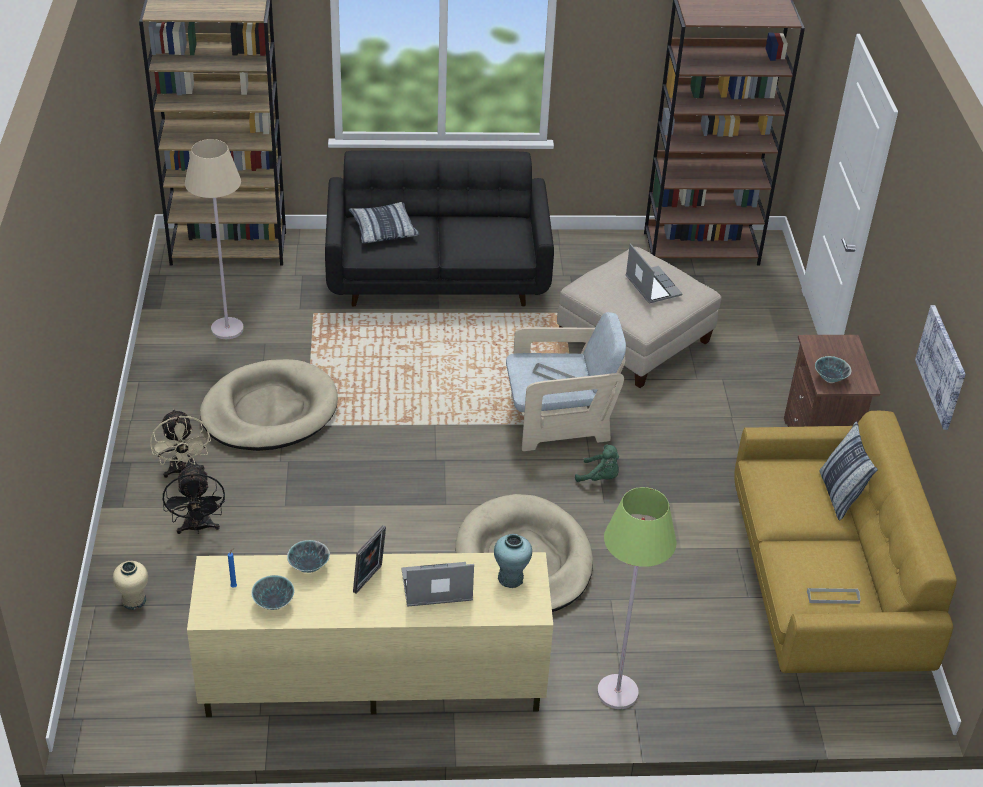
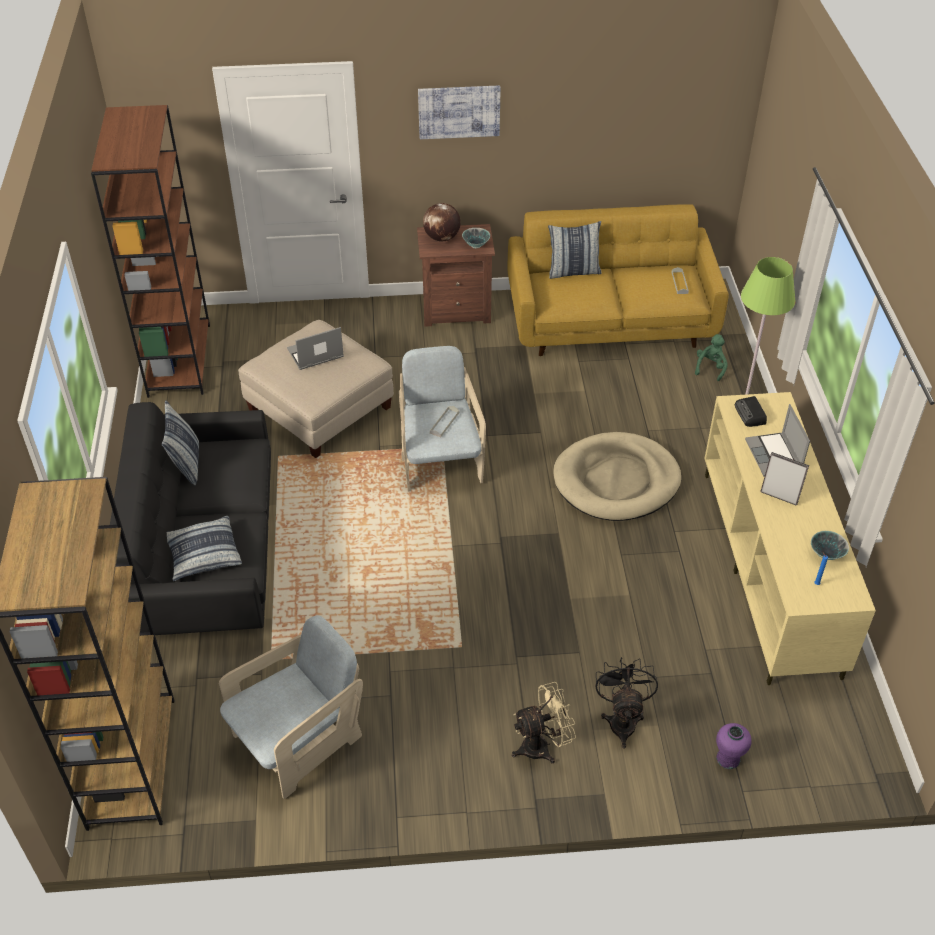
camera: 90 degrees left, 5 degrees up
beige vase [113,561,148,610] -> purple vase [716,723,752,769]
black fan [163,464,225,534] -> black fan turned 75 degrees counterclockwise [595,657,658,749]
beige floor lamp [185,139,244,339] -> beige armchair [219,616,363,799]
beige dog bed [200,359,338,451] -> none
bowl [287,540,330,573] -> none
turquoise vase [494,534,532,588] -> radio [735,396,767,427]
green plush toy [575,445,619,482] -> green plush toy moved to [695,334,728,381]
picture [915,305,966,430] -> picture moved to [418,85,501,139]
none -> pillow [162,400,199,485]
none -> globe [423,203,461,241]

